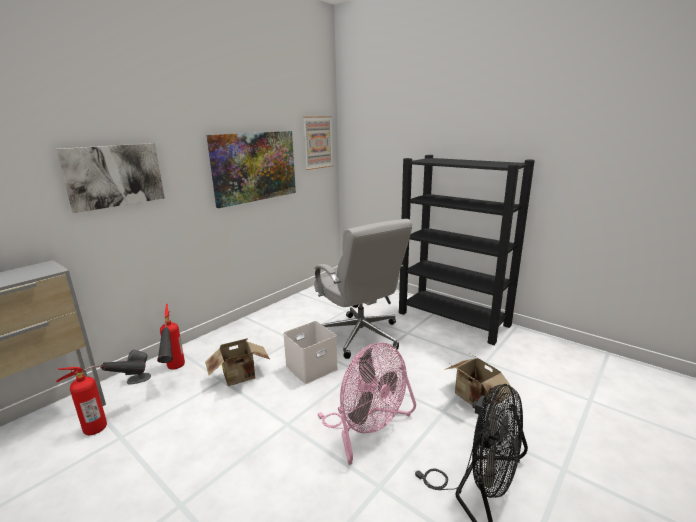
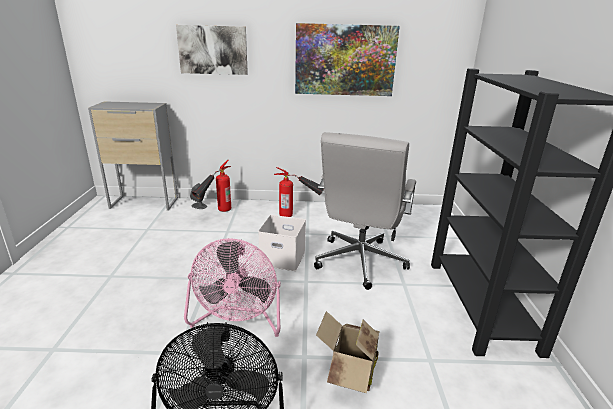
camera: 50 degrees right, 5 degrees up
fire extinguisher [56,360,145,435] -> fire extinguisher moved to [274,167,324,217]
cardboard box [205,338,270,386] -> none
picture [303,116,333,170] -> none

